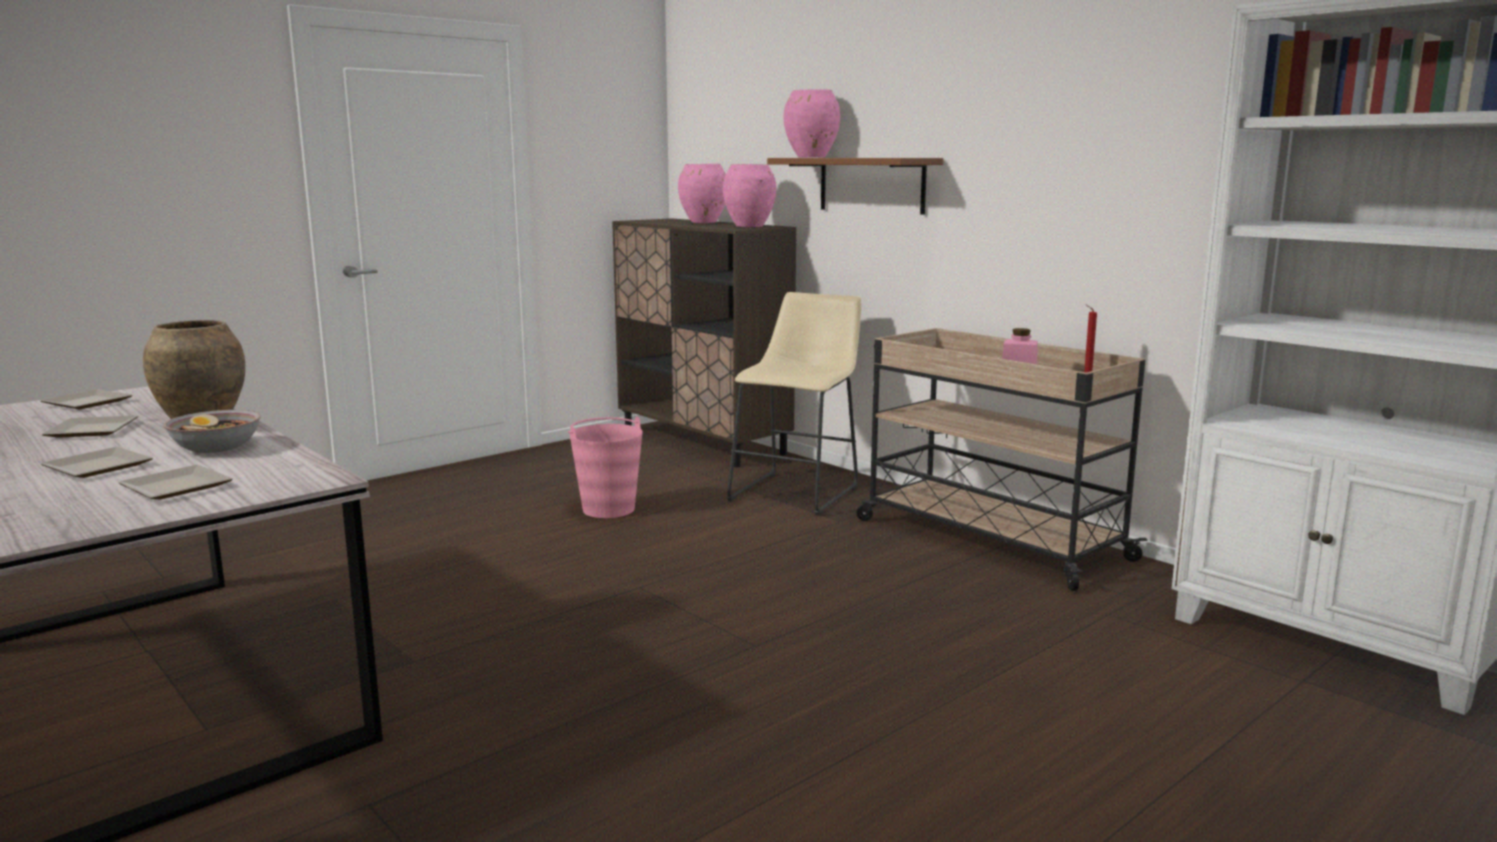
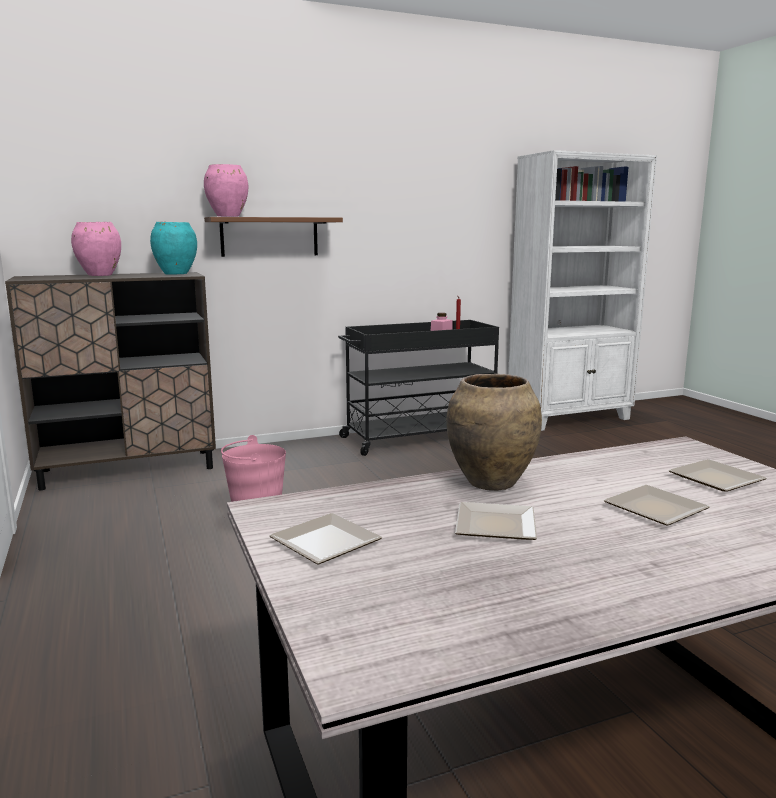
camera: 70 degrees left, 0 degrees up
bowl [164,410,261,453] -> none
pink vase [723,164,776,227] -> turquoise vase [150,222,197,275]
beige stool [727,292,861,516] -> none
beige cart [856,328,1147,591] -> black cart [338,320,499,456]

